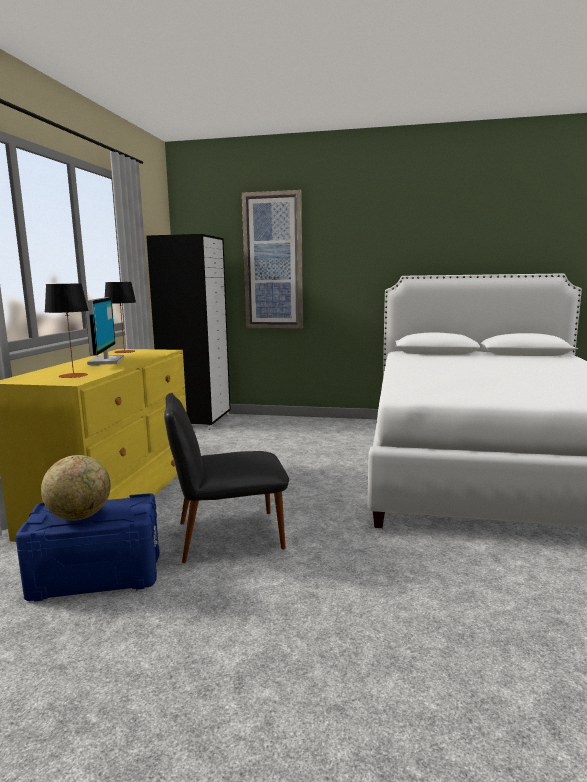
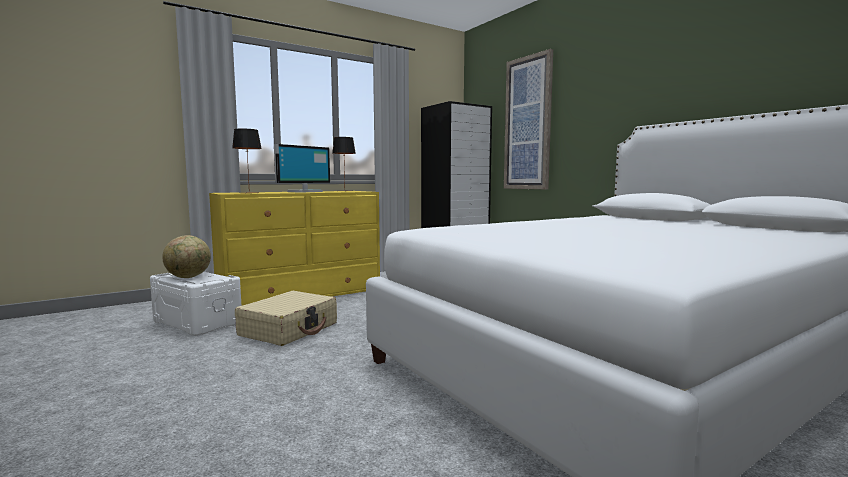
camera: 45 degrees right, 5 degrees down
blue storage box [15,493,160,602] -> white storage box [150,270,241,335]
black chair [164,393,289,563] -> beige suitcase [235,291,337,346]

